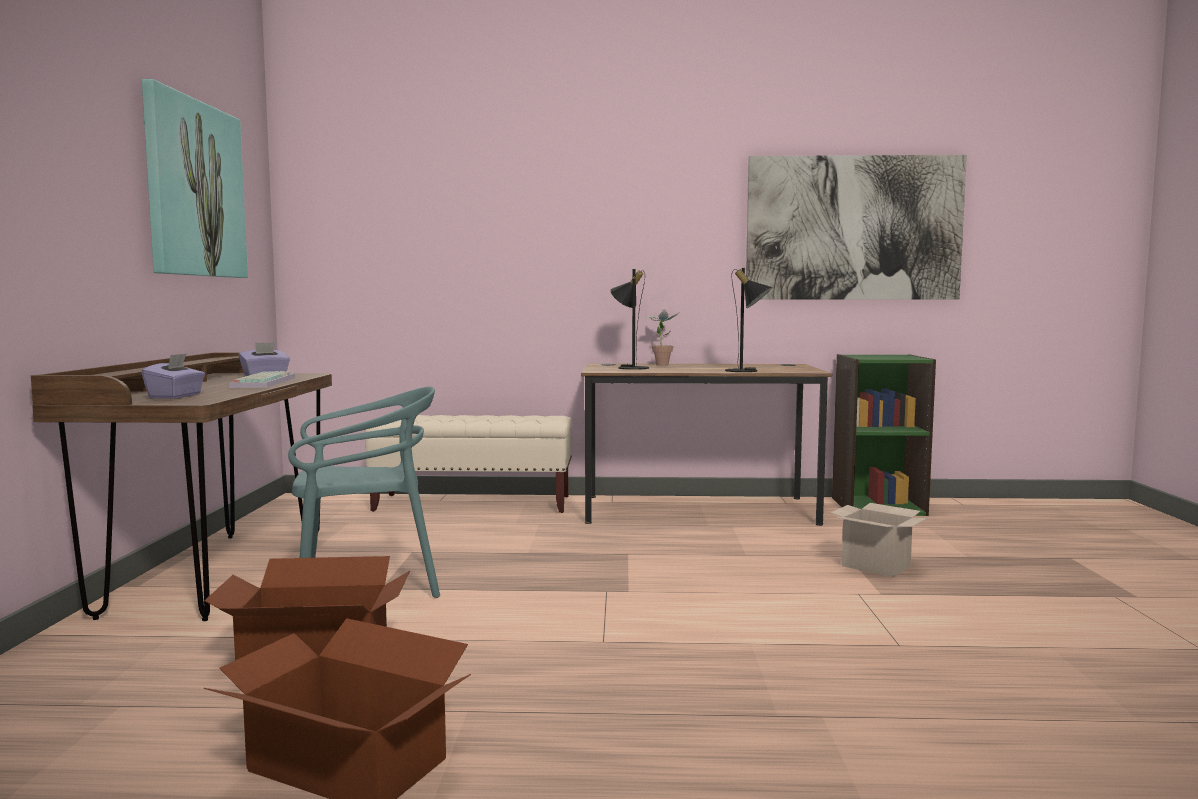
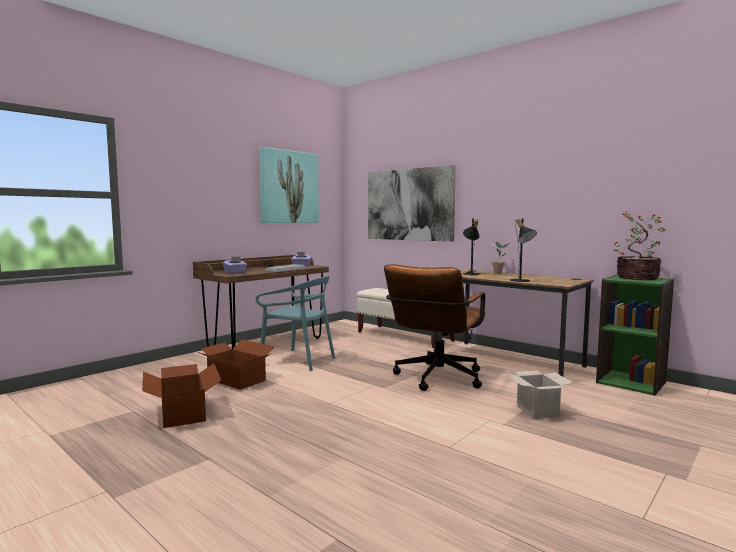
camera: 40 degrees right, 0 degrees up
picture [746,155,967,300] -> picture moved to [368,165,456,242]
none -> brown office chair [384,264,486,391]
none -> potted plant [613,212,665,280]

